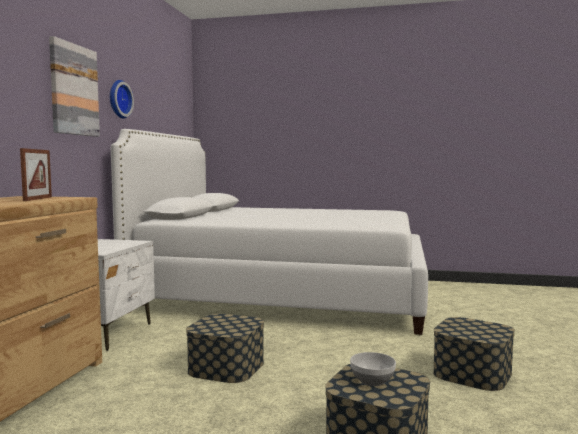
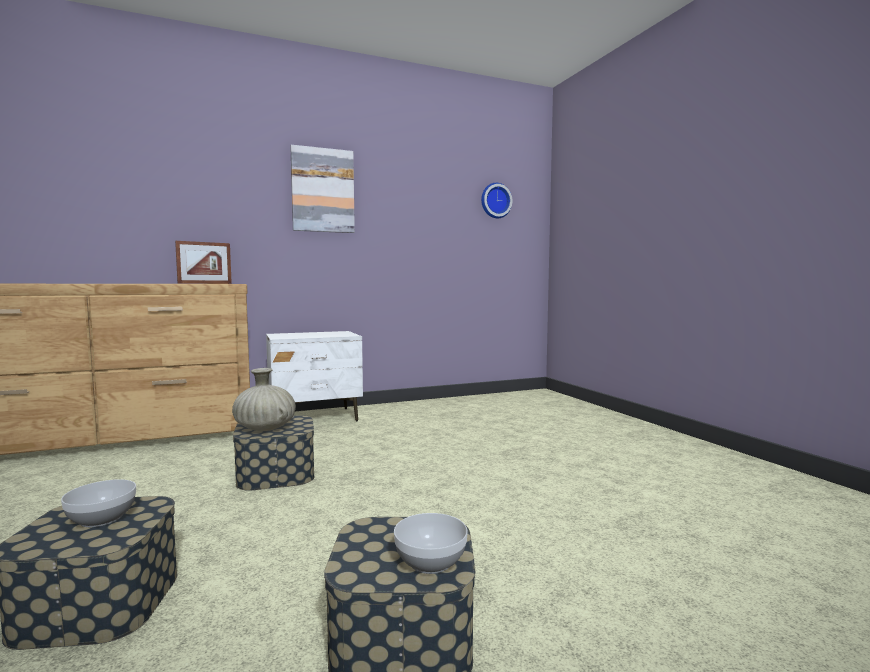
camera: 55 degrees right, 0 degrees up
wall clock [110,80,134,119] -> wall clock moved to [481,183,512,218]
white bed [111,129,428,335] -> none
none -> beige vase [232,368,296,431]
none -> bowl [394,513,468,574]

